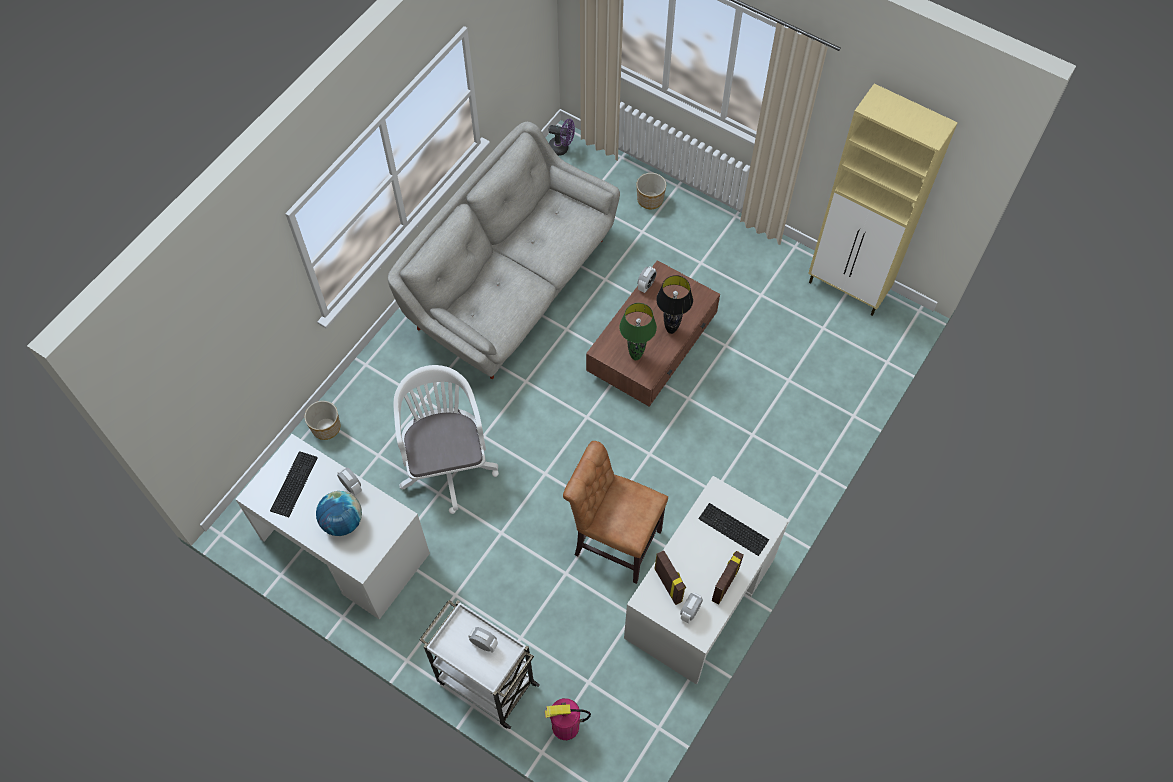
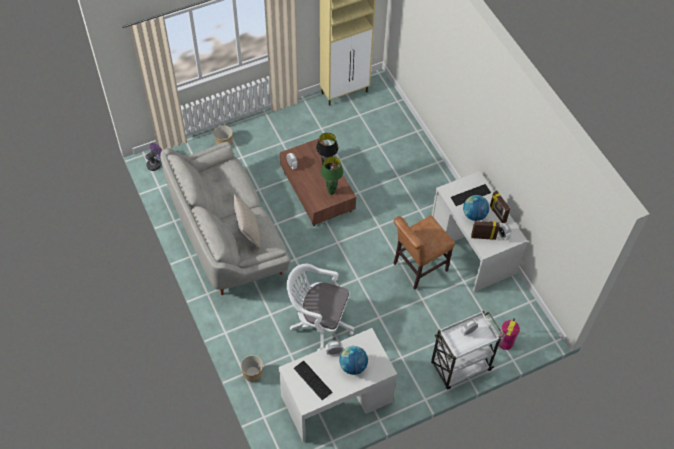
camera: 60 degrees left, 5 degrees down
none -> beige pillow [233,194,261,249]
none -> globe [463,195,489,221]

